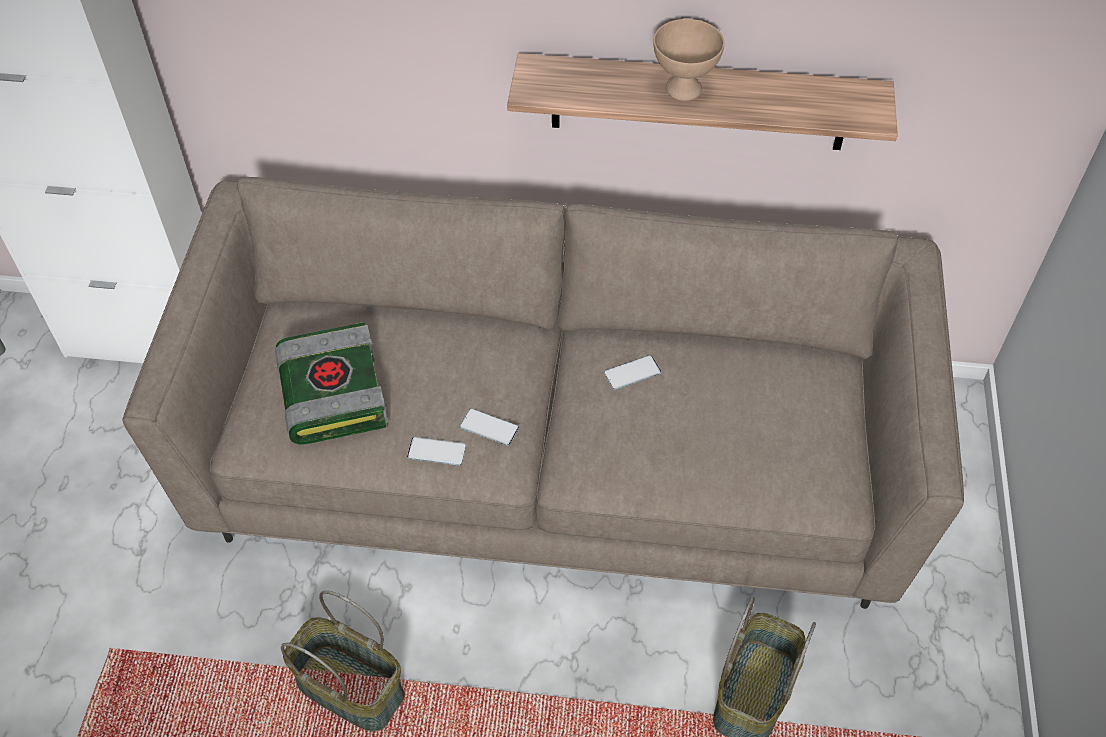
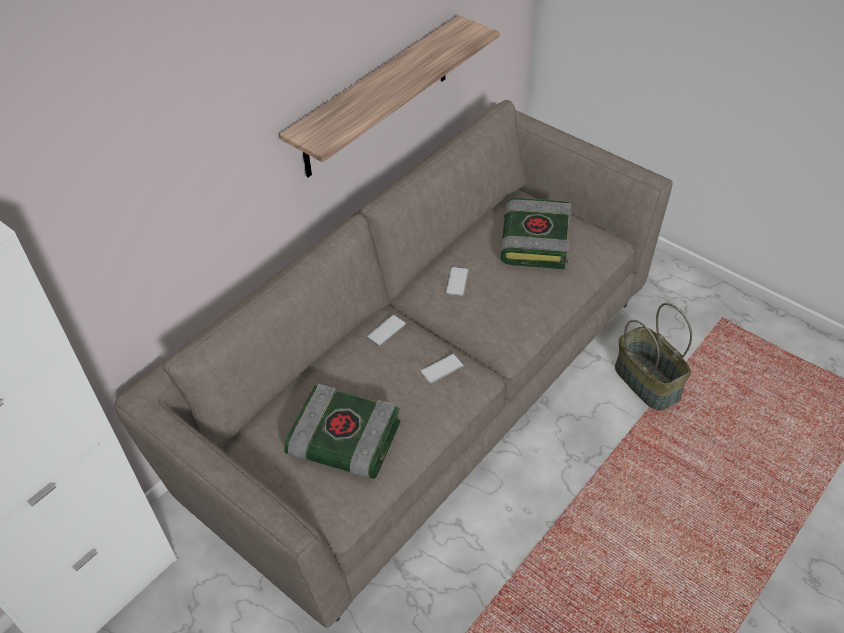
camera: 55 degrees left, 5 degrees down
basket [281,591,405,731] -> none
phone [407,437,466,465] -> phone moved to [366,315,406,346]
beige bowl [653,19,724,101] -> none
none -> book [500,198,571,269]

